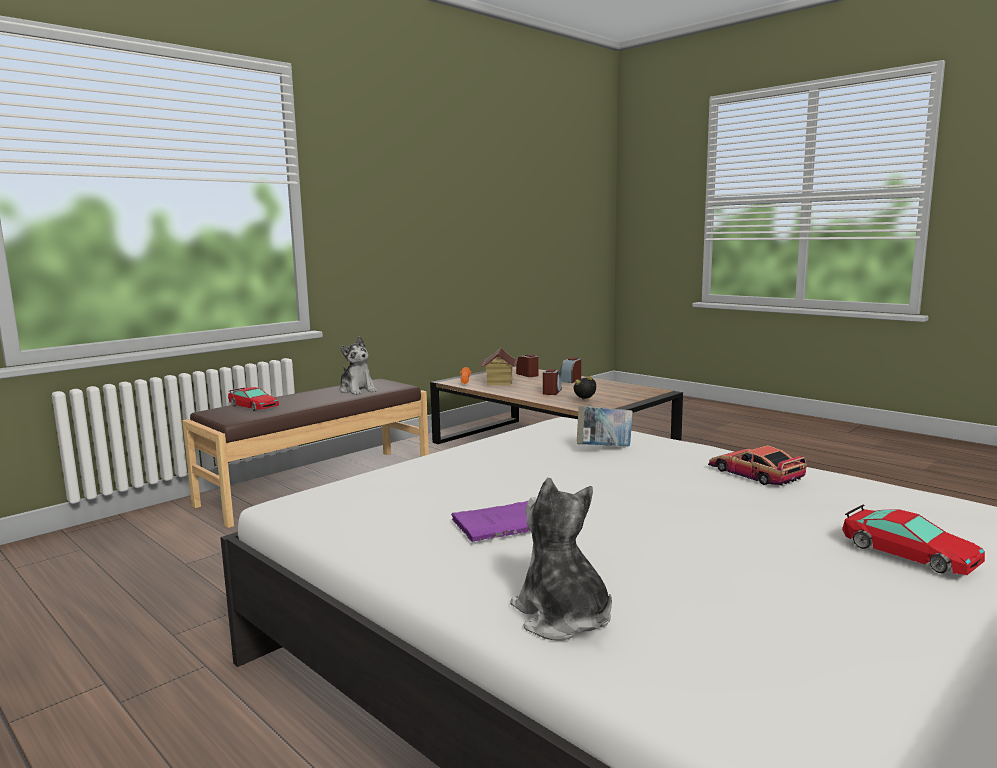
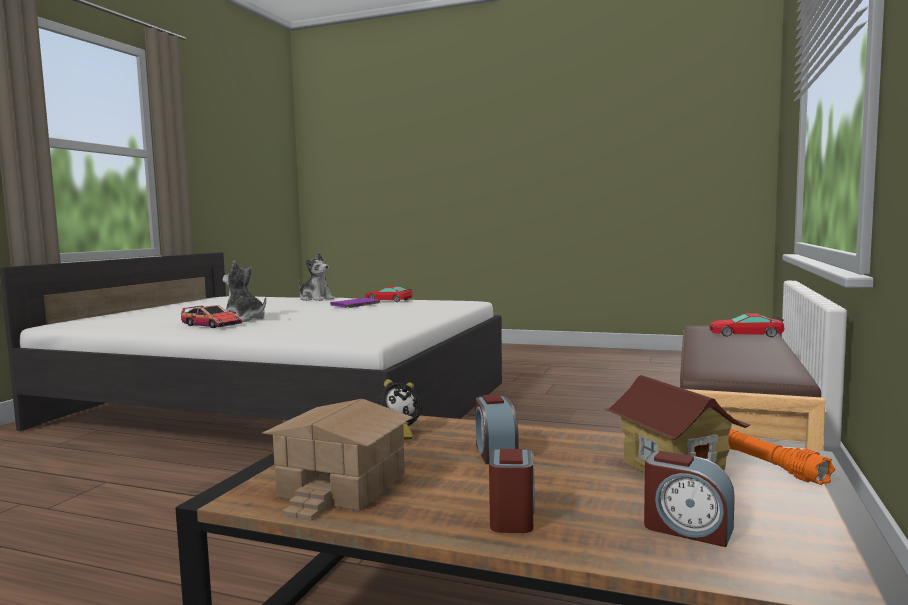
camera: 155 degrees right, 5 degrees down
plush toy [339,336,377,395] -> plush toy moved to [223,261,266,322]
book [577,406,633,446] -> none
toy car [842,505,985,575] -> toy car moved to [365,286,413,302]
none -> toy house [262,399,413,521]

